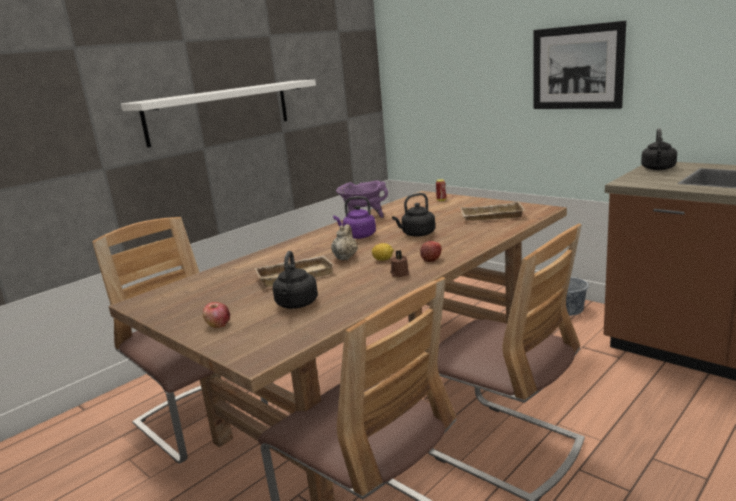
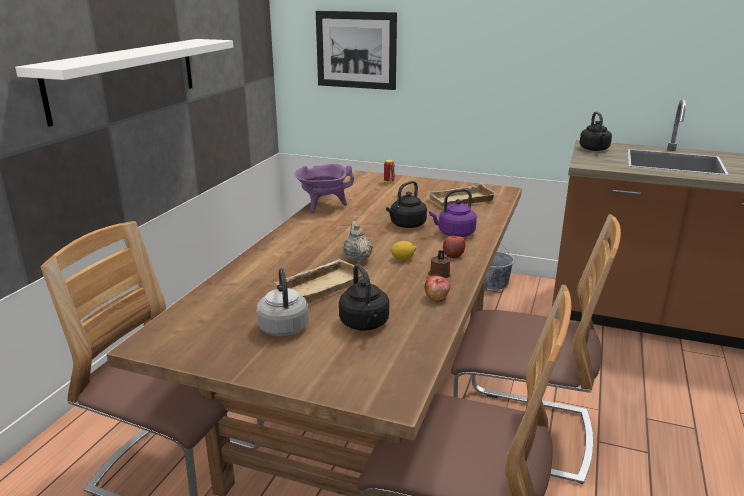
camera: 25 degrees left, 5 degrees up
apple [203,302,230,328] -> apple moved to [425,275,450,302]
purple kettle [333,196,376,239] -> purple kettle moved to [429,189,477,237]
picture [534,21,626,109] -> picture moved to [316,11,397,90]
none -> grey kettle [256,268,309,337]

